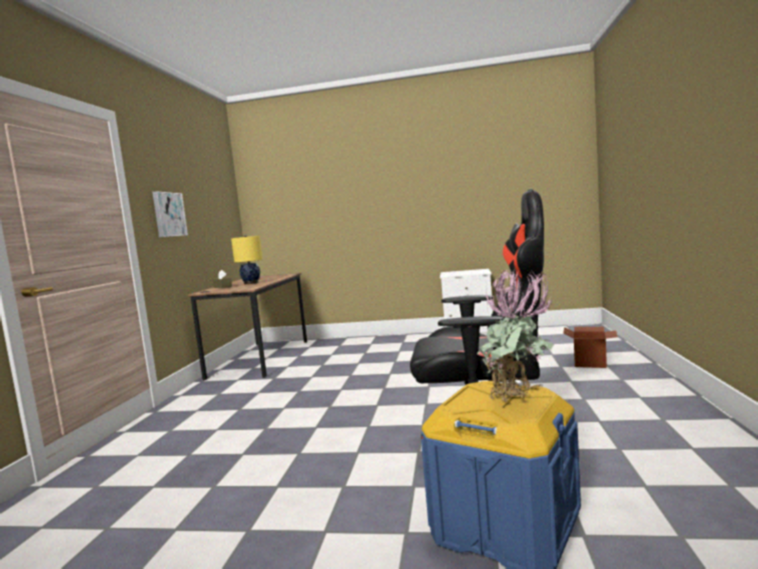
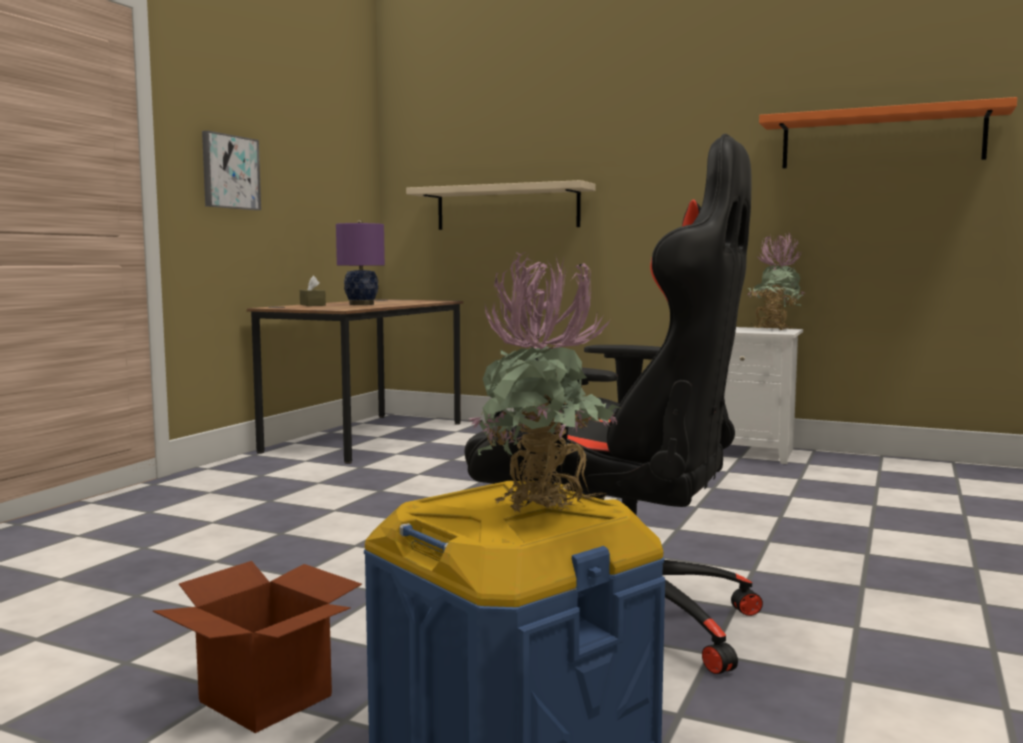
camera: 15 degrees right, 0 degrees up
yellow table lamp [231,235,262,284] -> purple table lamp [336,220,385,305]
cardboard box [563,327,618,368] -> cardboard box moved to [153,561,362,733]
none -> beige shelf [406,180,596,230]
none -> potted plant [747,232,805,330]
none -> orange shelf [759,97,1017,168]

